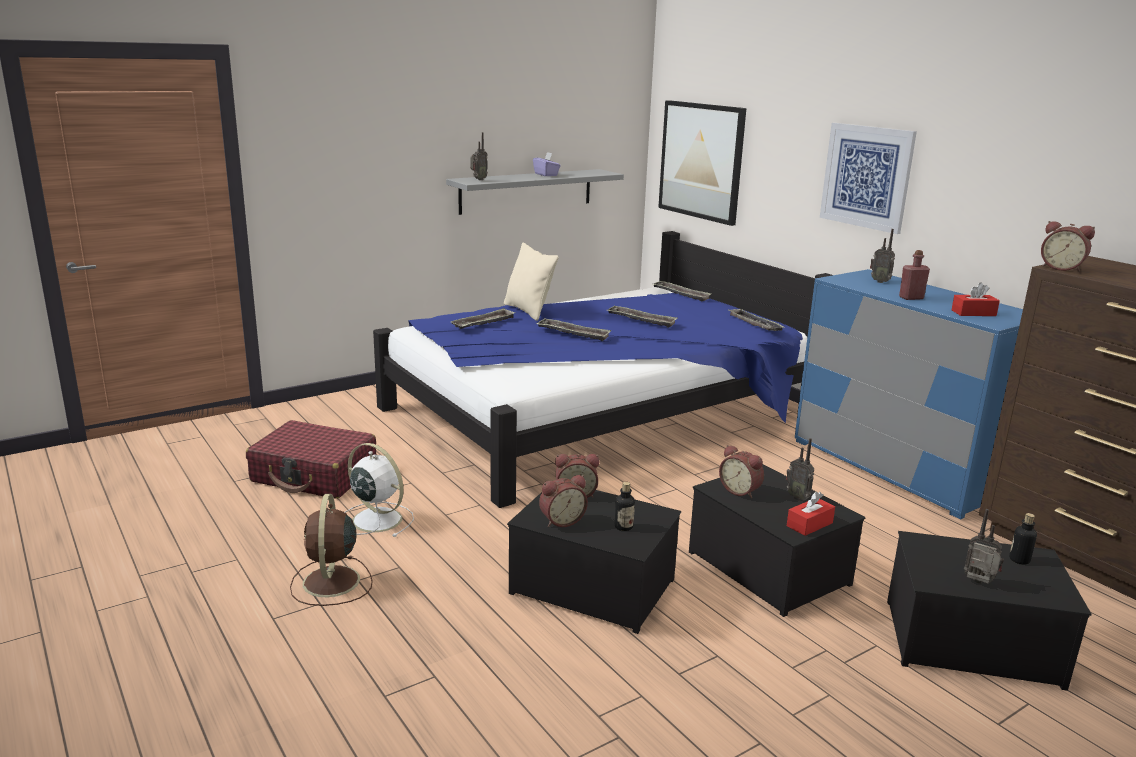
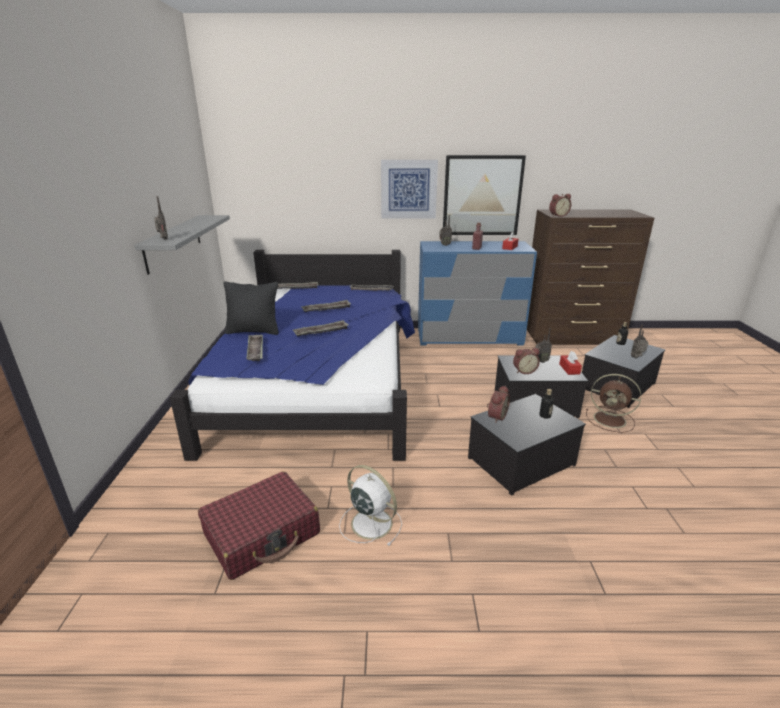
camera: 55 degrees left, 5 degrees up
brown fan [290,494,373,606] -> brown fan moved to [586,374,641,433]
white fan [345,443,414,537] -> white fan turned 60 degrees clockwise [339,465,402,546]
beige pillow [504,242,559,321] -> black pillow [224,281,279,335]
purple tissue box [533,152,561,176] -> none
alarm clock [539,475,588,527] -> none
picture [658,100,746,226] -> picture moved to [443,155,526,235]

